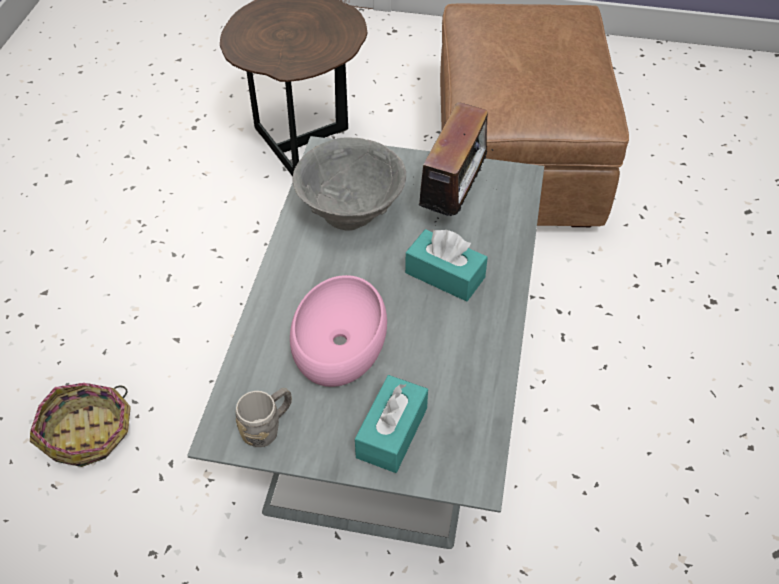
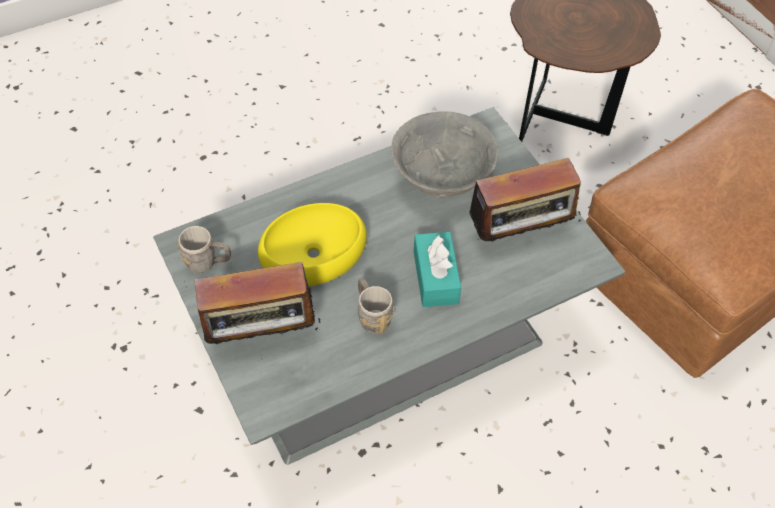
camera: 50 degrees right, 5 degrees up
basket [30,383,131,467] -> none
pink bowl [290,275,387,387] -> yellow bowl [258,203,367,286]
turquoise tissue box [355,375,428,473] -> radio [186,262,321,344]
none -> grey mug [358,278,394,334]

